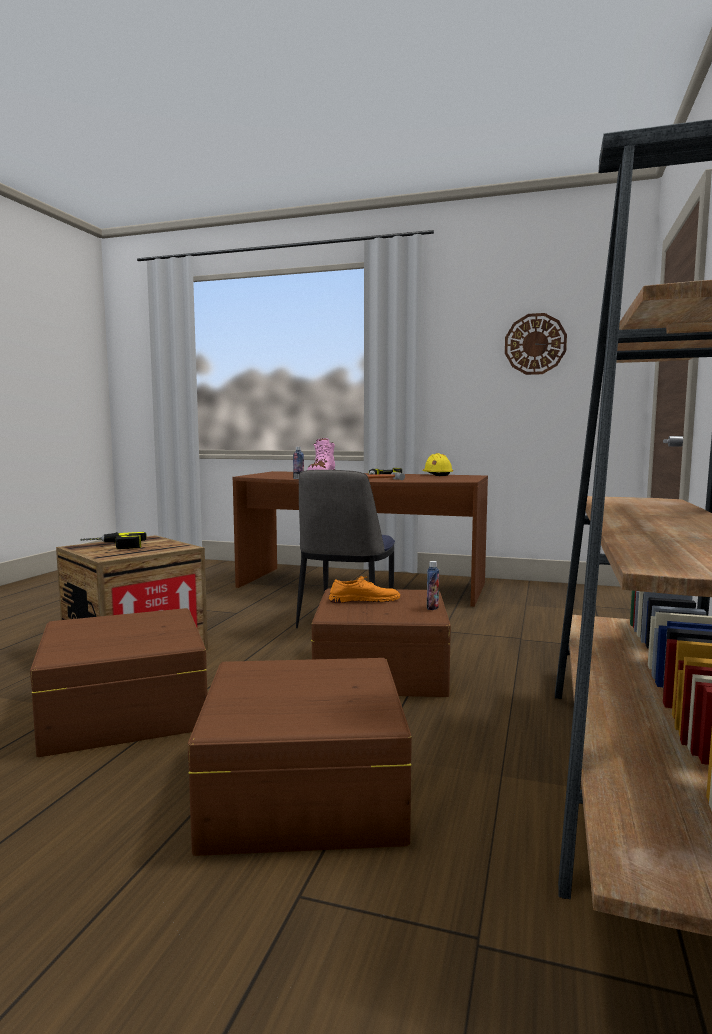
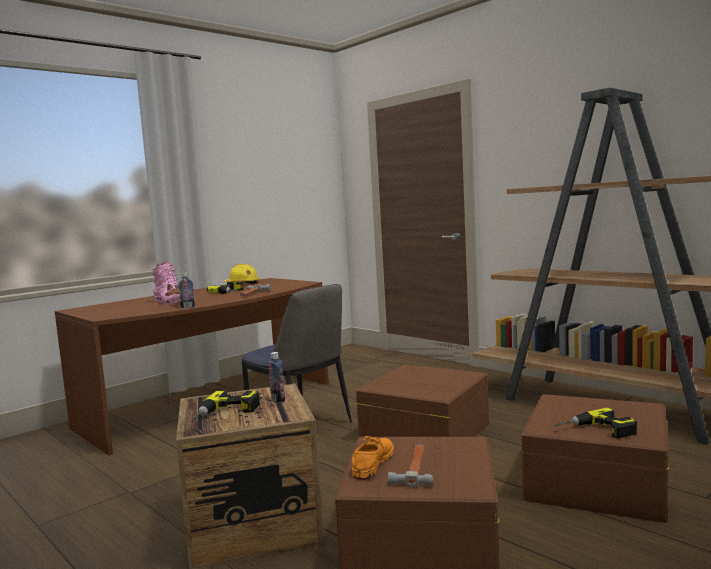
camera: 60 degrees left, 0 degrees up
orange shoe [329,576,400,603] -> orange shoe moved to [352,436,394,480]
bottle [427,561,439,610] -> bottle moved to [268,352,285,402]
wall clock [505,313,567,375] -> none
none -> hammer [388,444,434,487]
none -> power drill [555,407,637,439]

